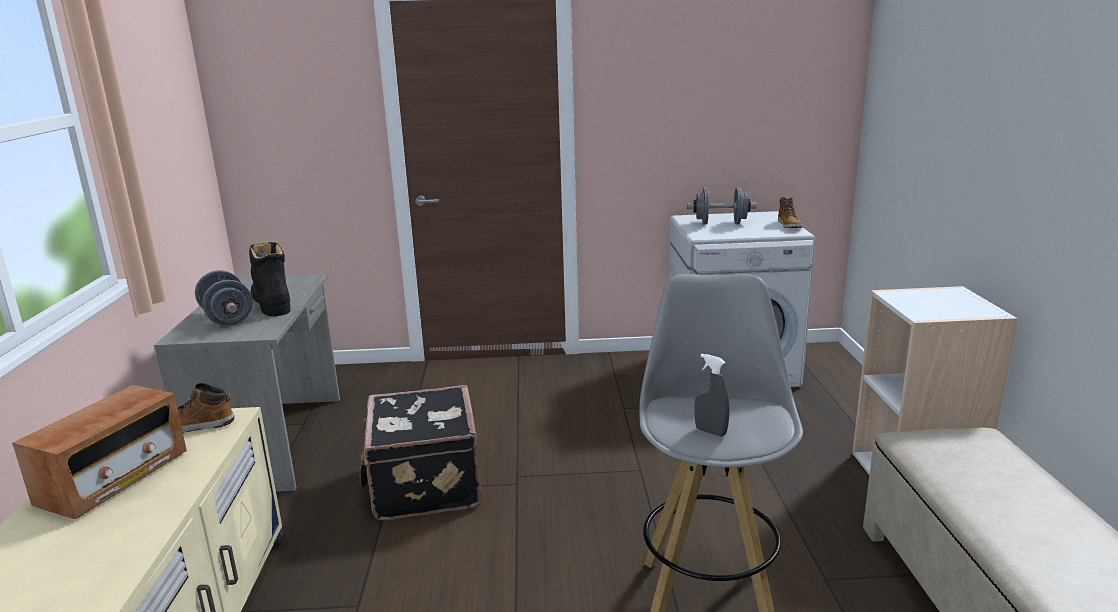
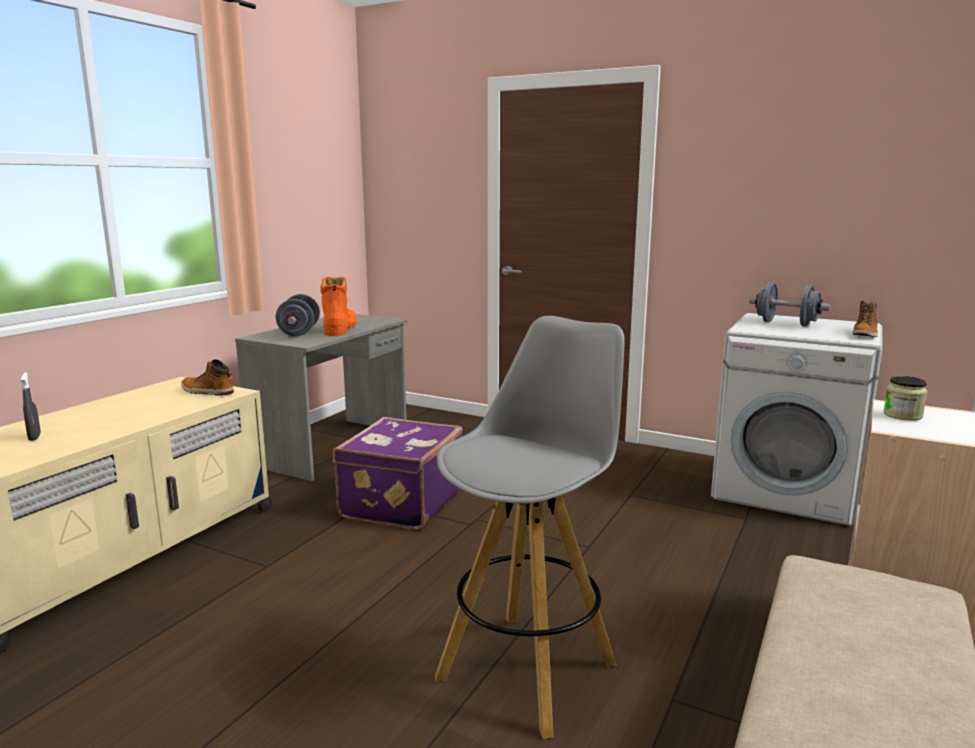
camera: 30 degrees right, 5 degrees down
radio [12,385,187,519] -> none
black boot [249,242,291,316] -> orange boot [320,277,357,336]
black suitcase [360,385,482,520] -> purple suitcase [333,417,462,530]
grey spray bottle [695,354,730,437] -> grey spray bottle moved to [21,372,41,441]
none -> jar [884,376,927,421]

